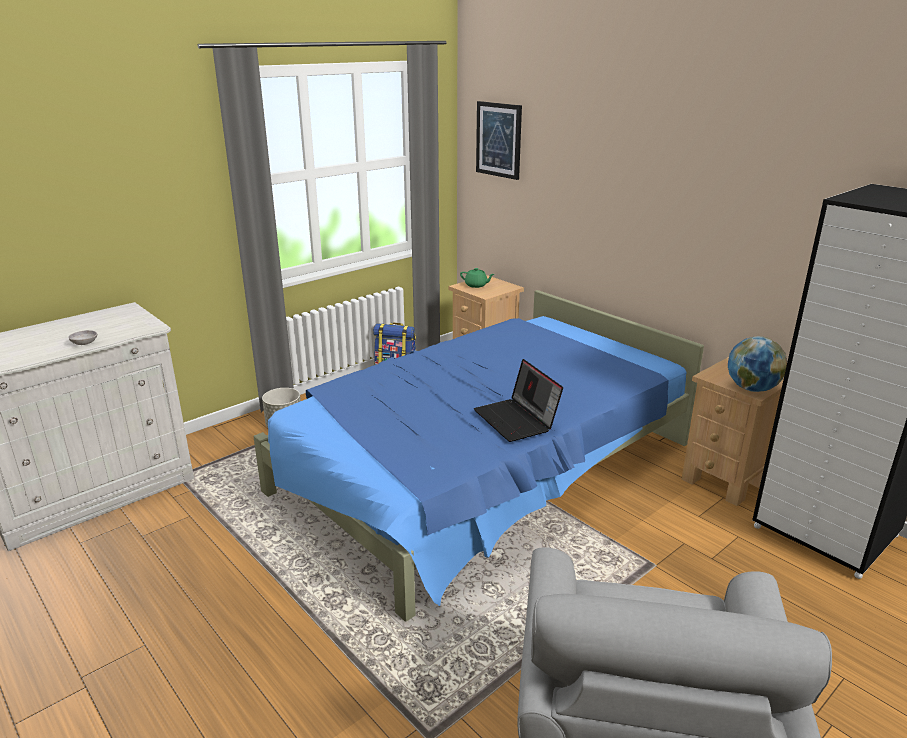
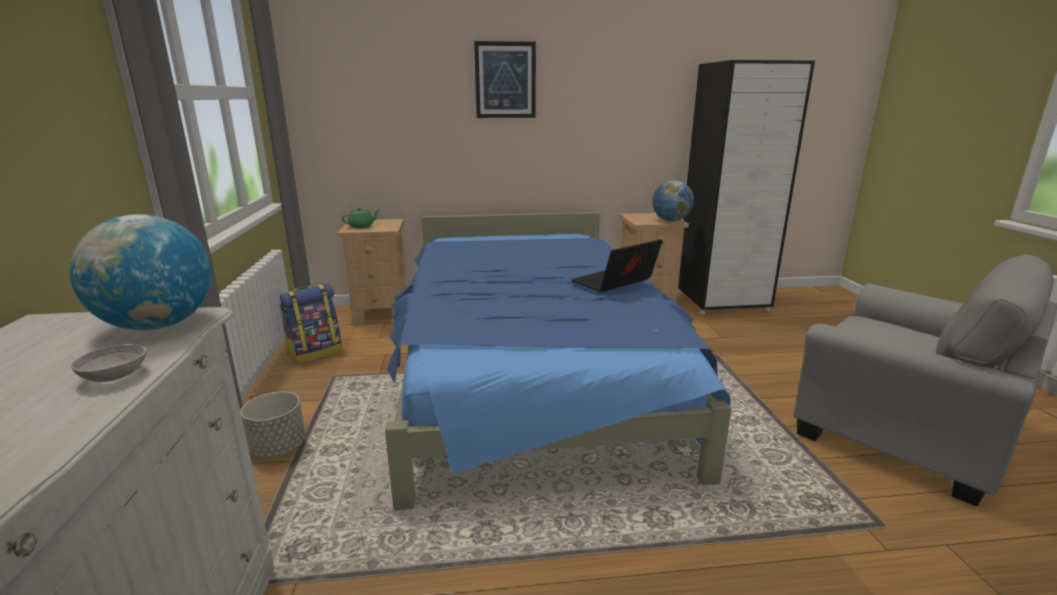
camera: 55 degrees left, 5 degrees down
laptop [474,359,563,442] -> laptop turned 135 degrees clockwise [571,239,663,292]
picture [476,101,522,180] -> picture moved to [474,41,536,118]
none -> globe [70,214,212,330]

